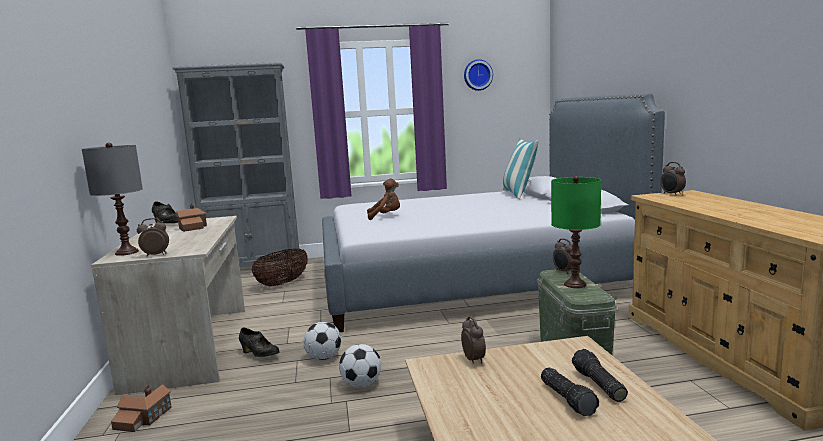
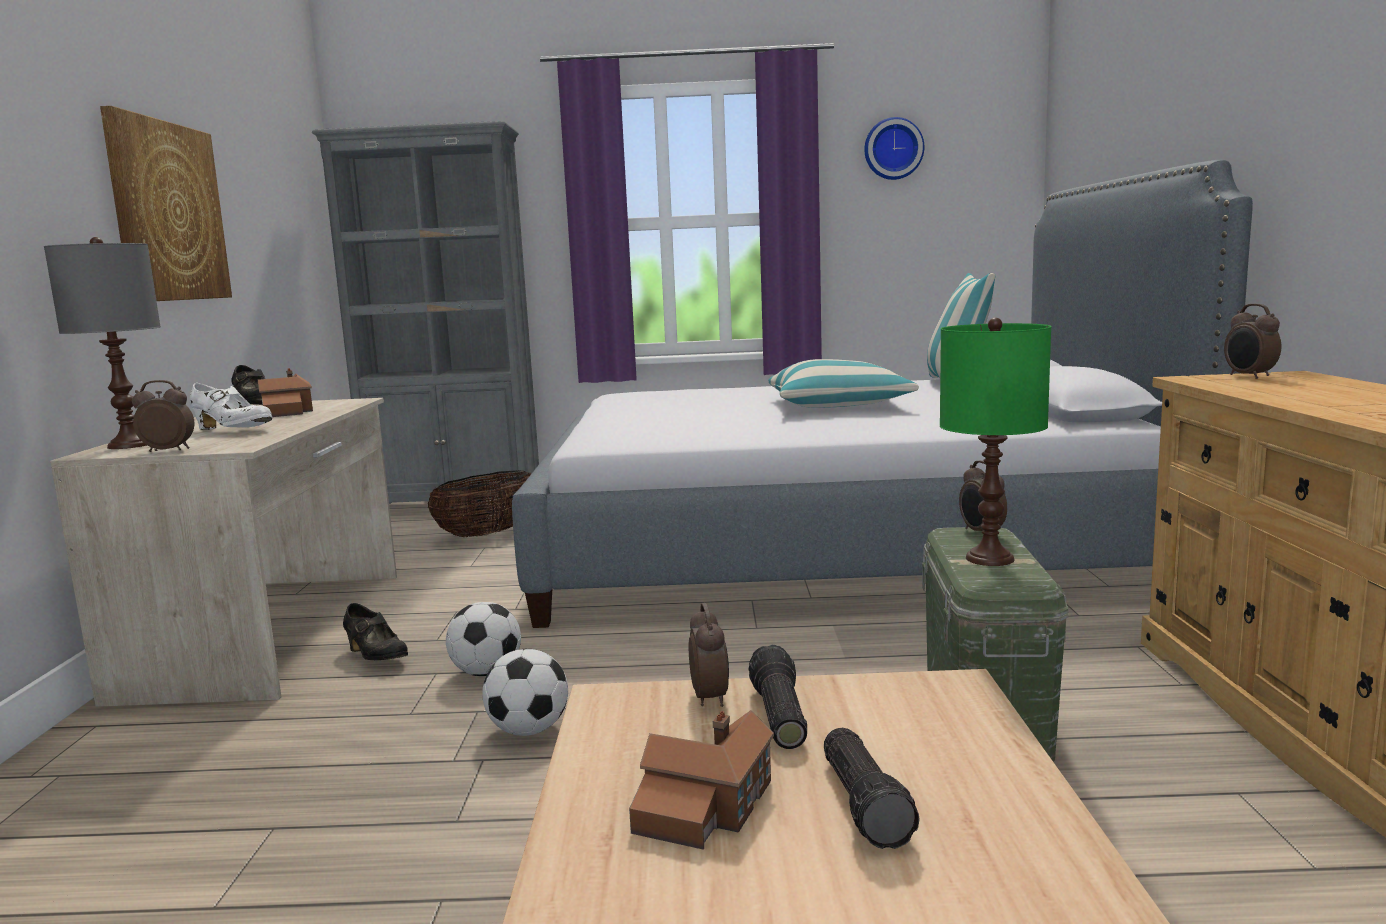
camera: 10 degrees right, 0 degrees up
toy house [111,384,172,432] -> toy house moved to [629,710,774,850]
brown plush toy [367,178,400,220] -> none
flashlight [572,349,628,402] -> flashlight moved to [749,645,807,749]
none -> picture [100,106,232,301]
none -> white shoe [189,383,272,430]
none -> pillow [769,359,919,408]

